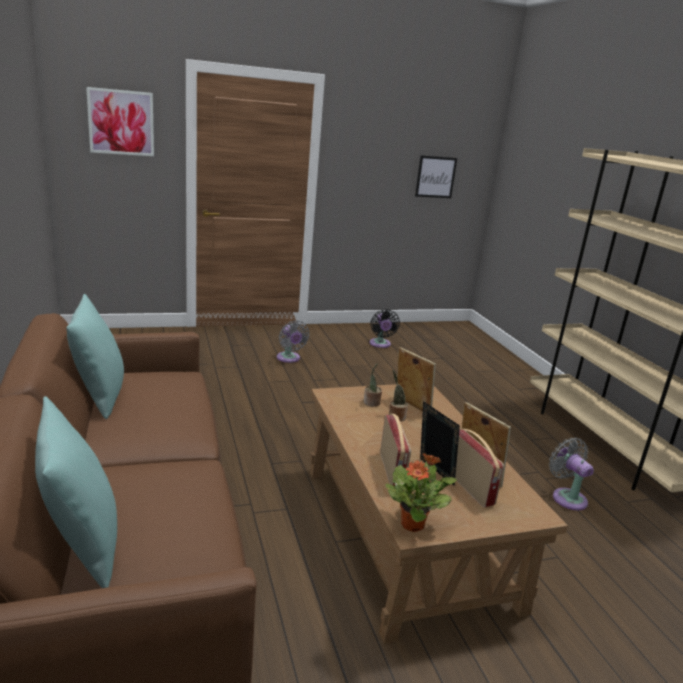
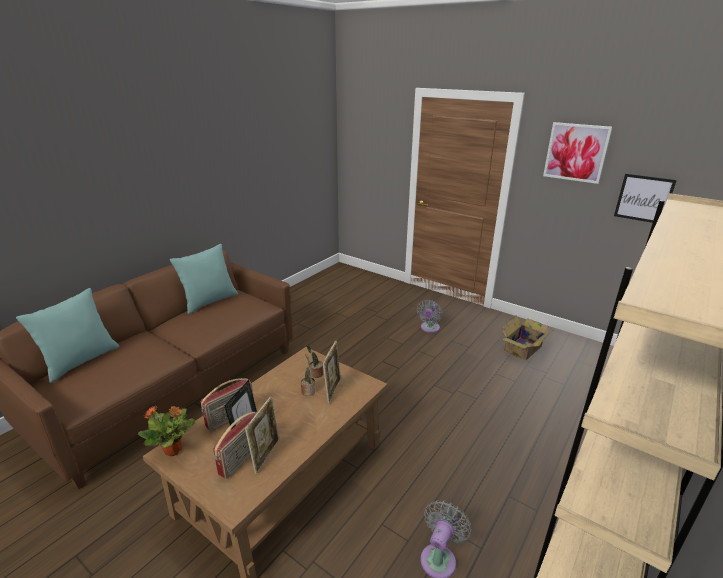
camera: 55 degrees right, 5 degrees up
picture [86,87,154,156] -> picture moved to [543,122,612,184]
black fan [369,309,400,348] -> cardboard box [502,315,553,360]

